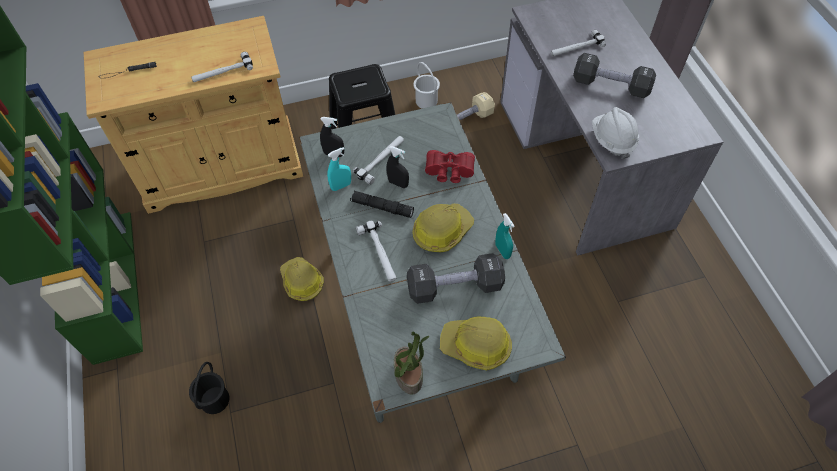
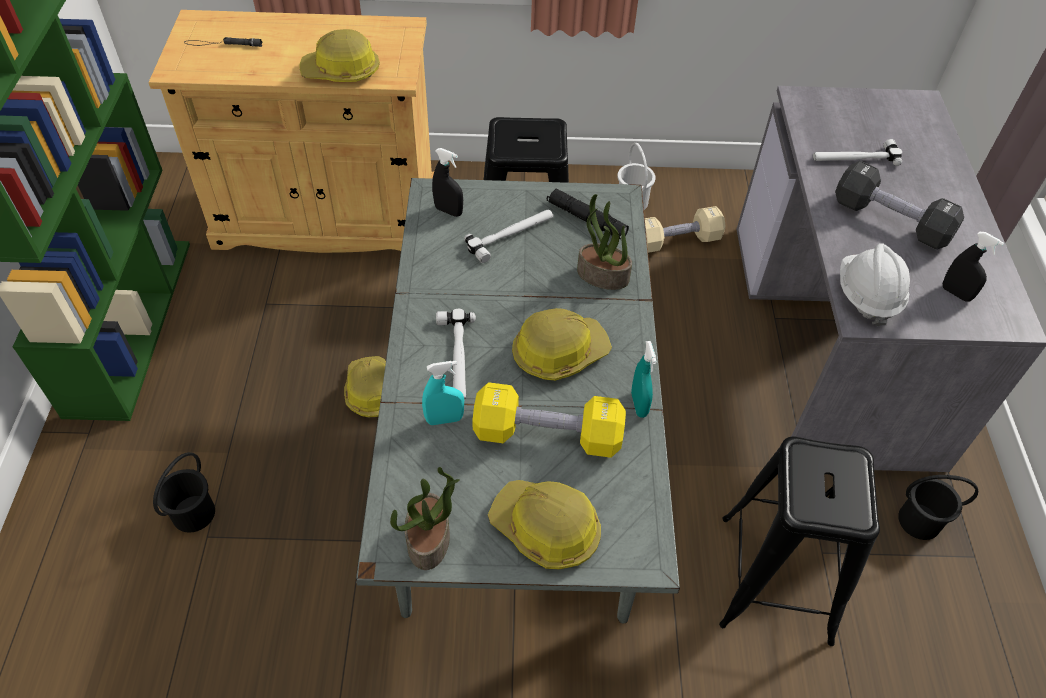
camera: 15 degrees right, 5 degrees down
hammer [191,52,253,82] -> hard hat [299,29,380,82]
turquoise spray bottle [327,147,351,191] -> turquoise spray bottle moved to [422,361,464,425]
black flashlight [350,191,414,218] -> black flashlight moved to [547,188,629,240]
black spray bottle [387,146,409,188] -> black spray bottle moved to [942,232,1004,302]
black dumbbell [407,253,505,304] -> yellow dumbbell [472,382,626,458]
red binoculars [425,150,475,183] -> potted plant [577,194,632,290]
none -> black stool [719,437,880,646]
none -> black bucket [898,475,978,540]

